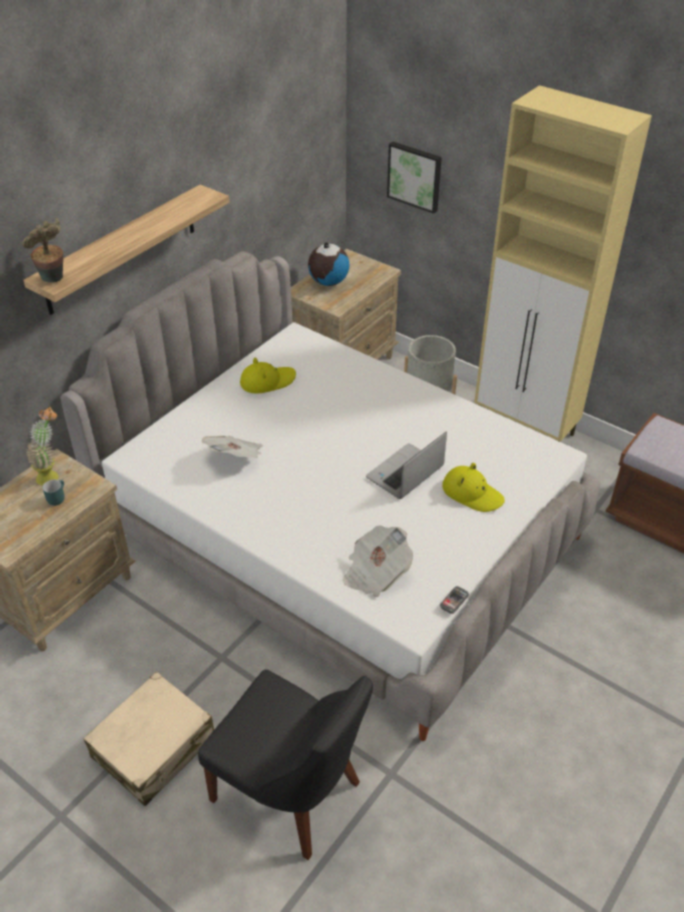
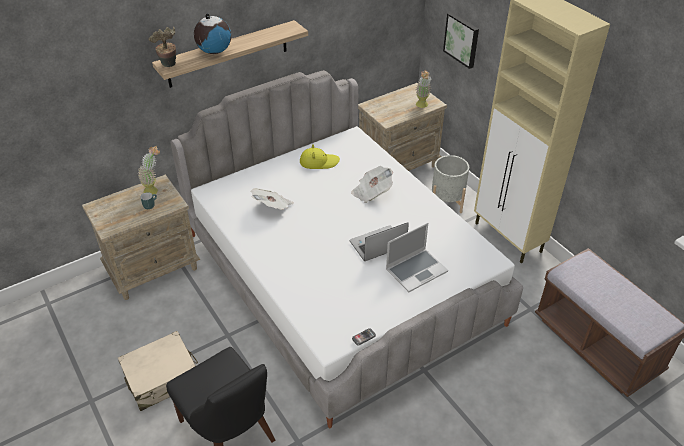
camera: 20 degrees right, 0 degrees up
globe [308,242,350,286] -> globe moved to [194,13,231,54]
newspaper [343,525,413,597] -> newspaper moved to [351,166,393,203]
yellow hat [442,463,505,512] -> laptop [386,223,448,292]
none -> potted plant [416,70,432,108]

